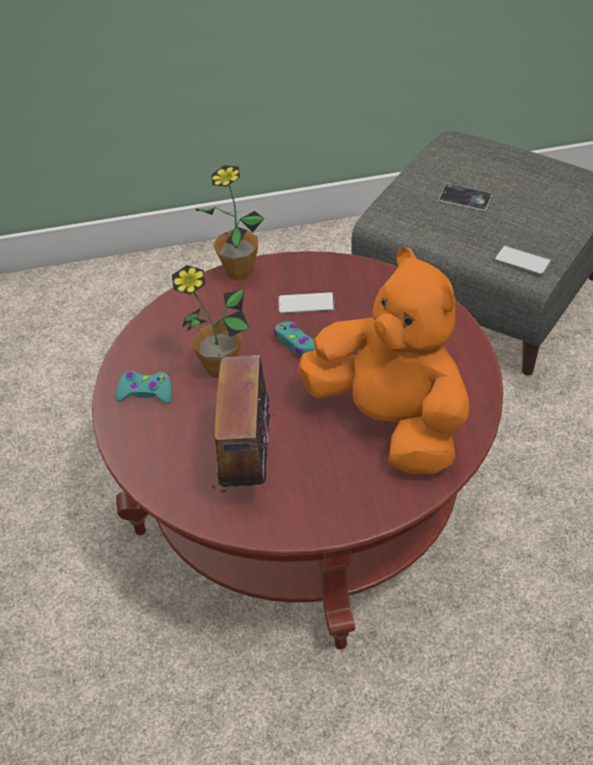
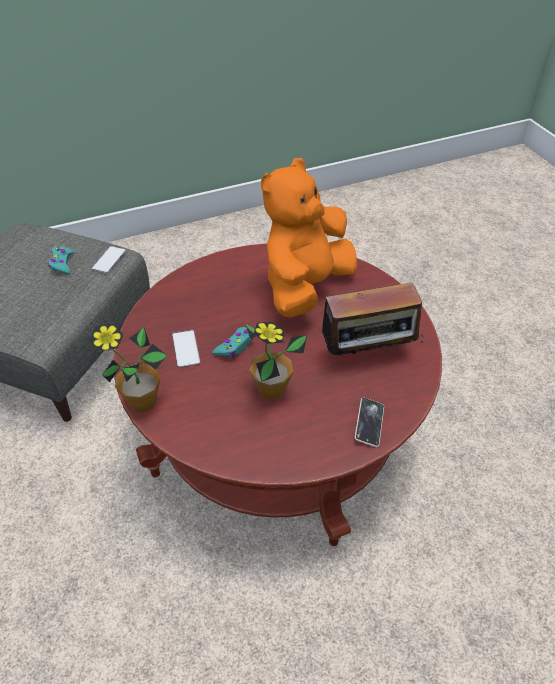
camera: 105 degrees left, 0 degrees up
turquoise game controller [115,371,172,404] -> turquoise game controller moved to [48,246,74,274]
phone [439,184,492,211] -> phone moved to [355,397,384,447]

